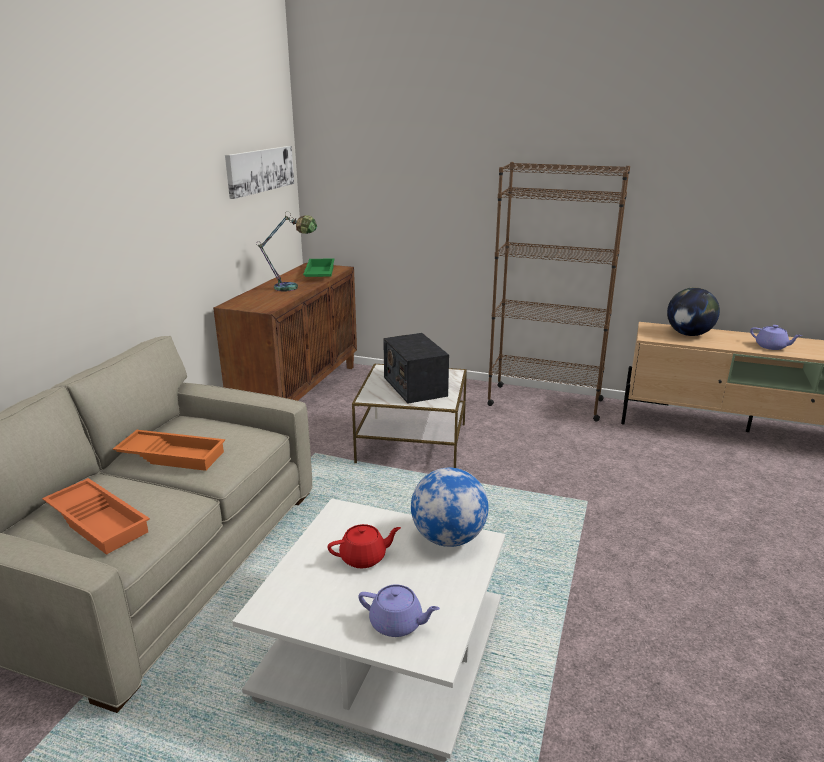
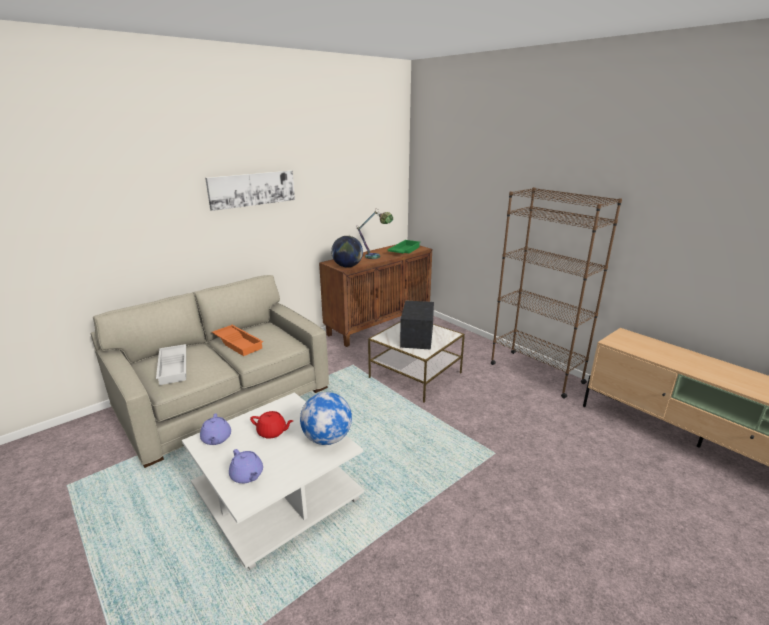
camera: 30 degrees right, 0 degrees up
orange tray [42,478,150,555] -> white tray [156,344,186,385]
picture [225,146,294,199] -> picture moved to [205,170,295,211]
globe [667,287,720,336] -> globe moved to [331,236,363,268]
purple teapot [750,325,802,350] -> purple teapot moved to [200,413,231,445]

